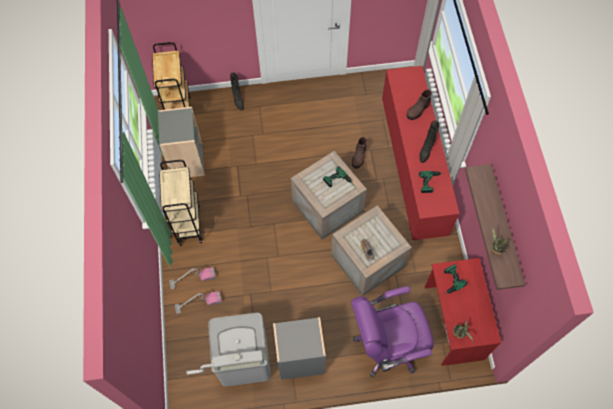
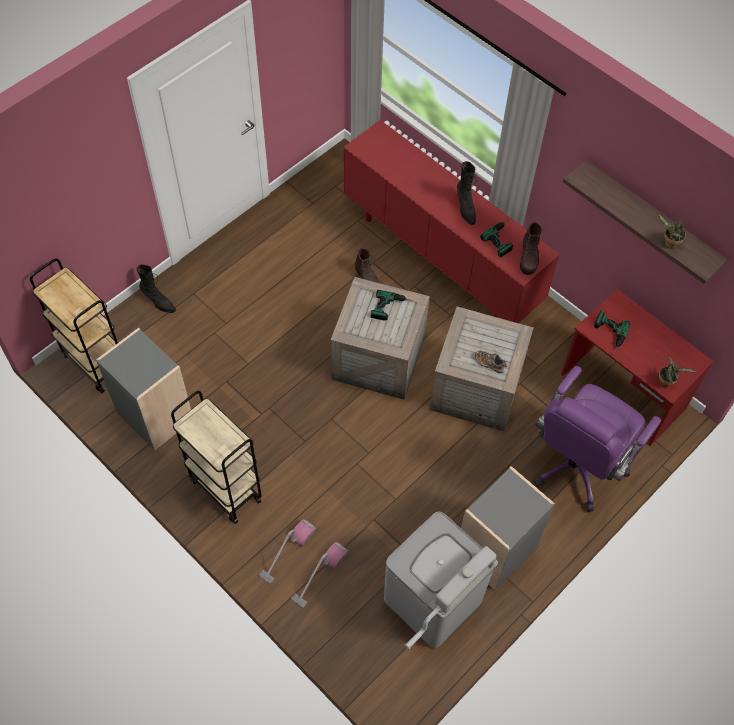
camera: 40 degrees left, 5 degrees down
brown boot [407,90,432,120] -> brown boot moved to [520,222,542,275]

